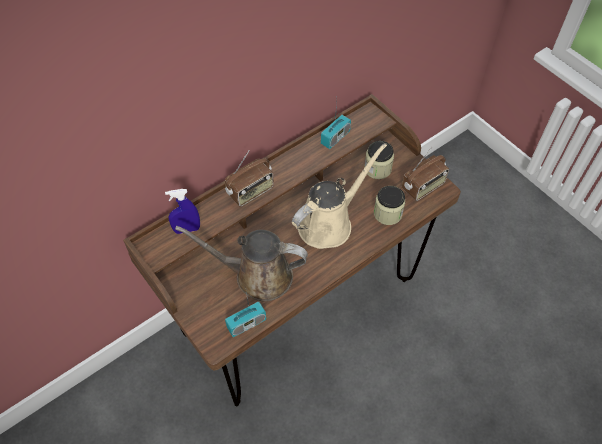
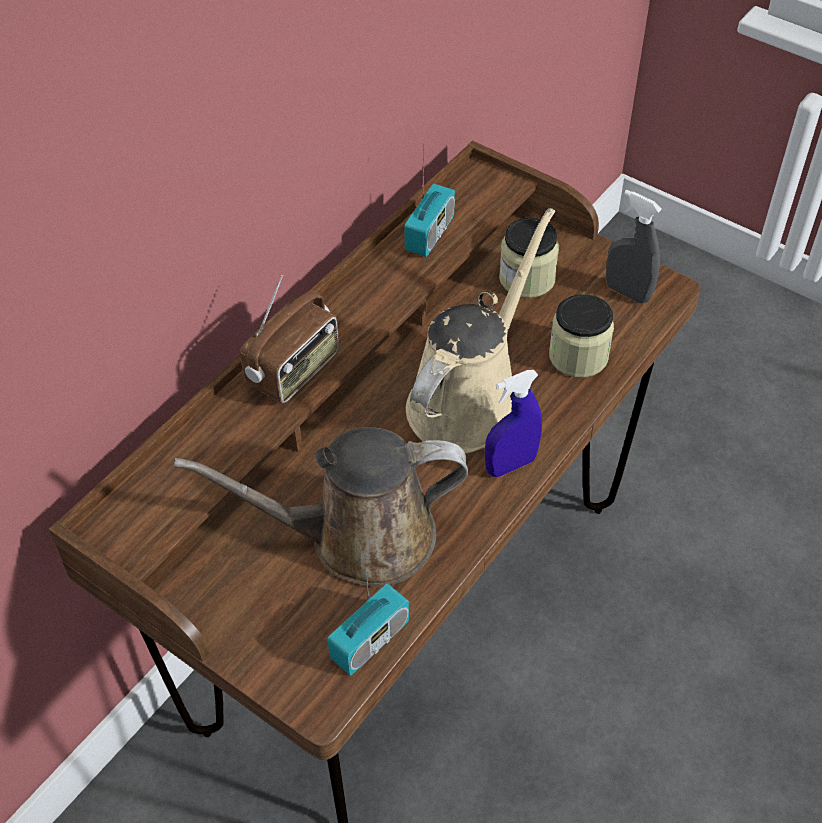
camera: 15 degrees left, 5 degrees down
blue spray bottle [165,189,200,234] -> blue spray bottle moved to [485,370,542,477]
radio [402,147,449,201] -> grey spray bottle [606,189,662,304]

